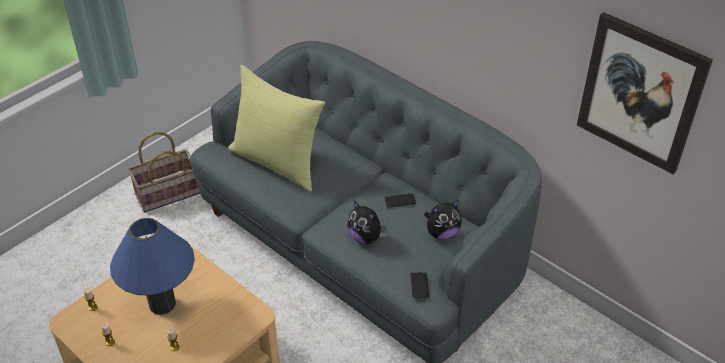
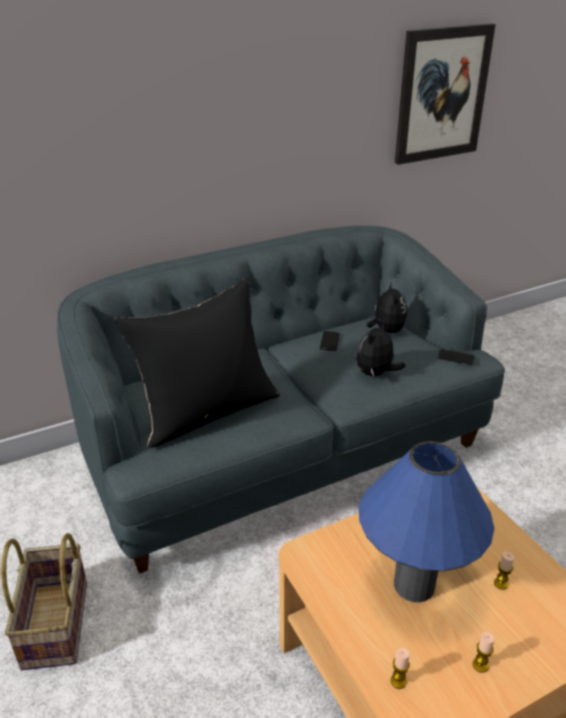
camera: 70 degrees left, 10 degrees down
yellow pillow [228,65,325,191] -> black pillow [113,277,280,448]
plush toy [347,201,387,244] -> plush toy turned 150 degrees clockwise [356,321,406,377]

